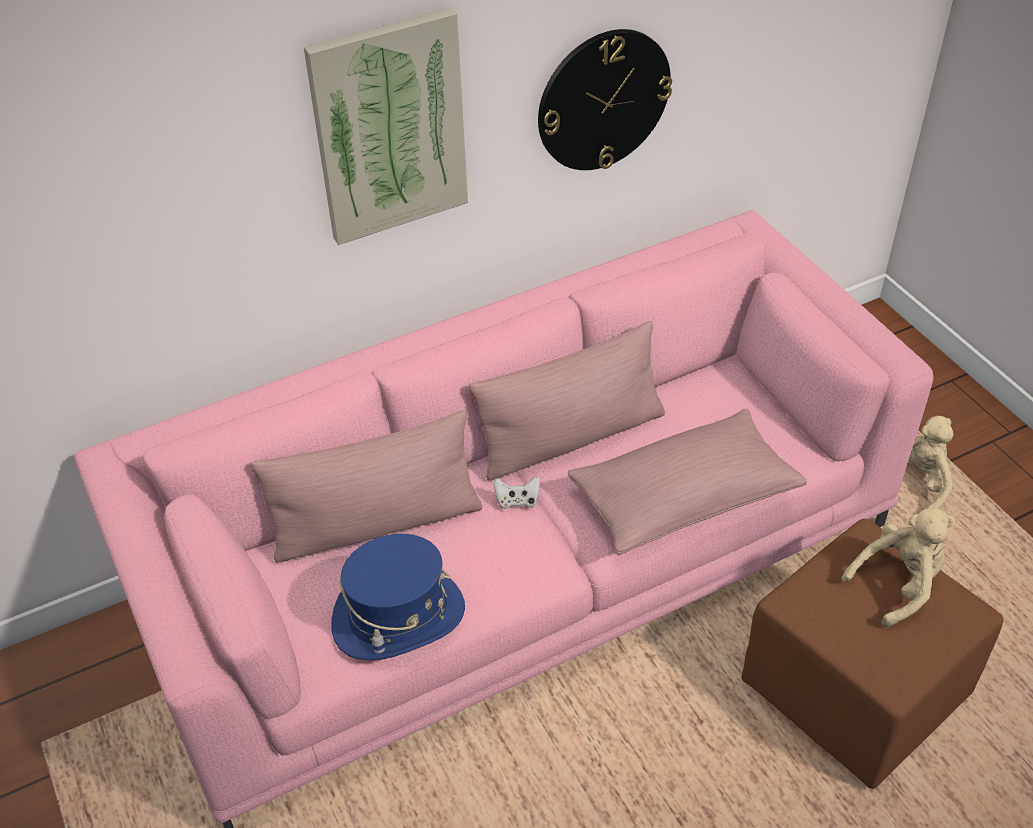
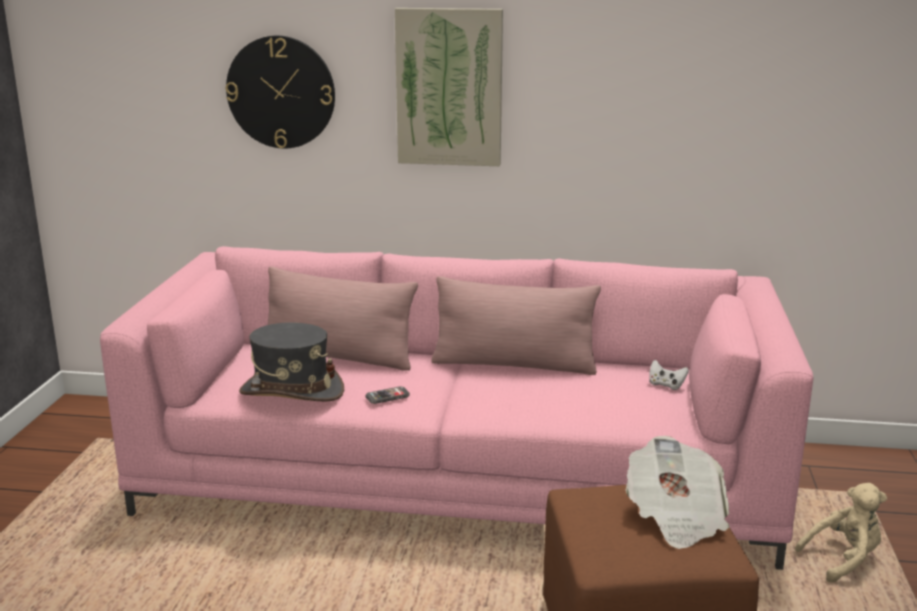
camera: 35 degrees right, 25 degrees down
blue hat [331,534,465,660] -> grey hat [239,322,344,402]
white game controller [494,476,540,509] -> white game controller moved to [649,360,689,390]
wall clock [538,29,672,170] -> wall clock moved to [226,36,335,149]
pink pillow [568,409,807,555] -> none
beige plush toy [842,508,955,627] -> newspaper [625,436,729,549]
none -> phone [366,386,410,404]

